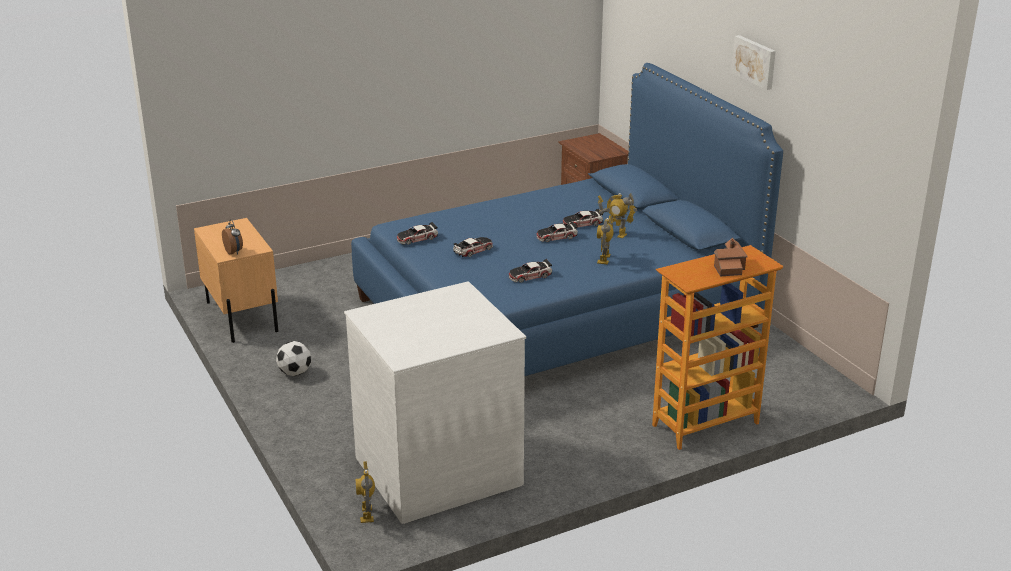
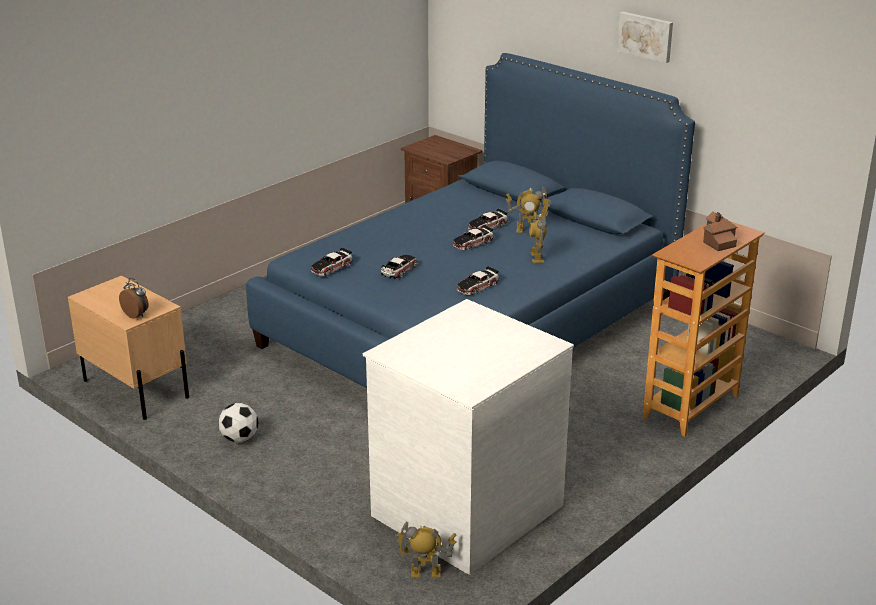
camera: 20 degrees left, 0 degrees up
toy robot [355,461,375,523] -> toy robot turned 120 degrees clockwise [394,522,457,578]

